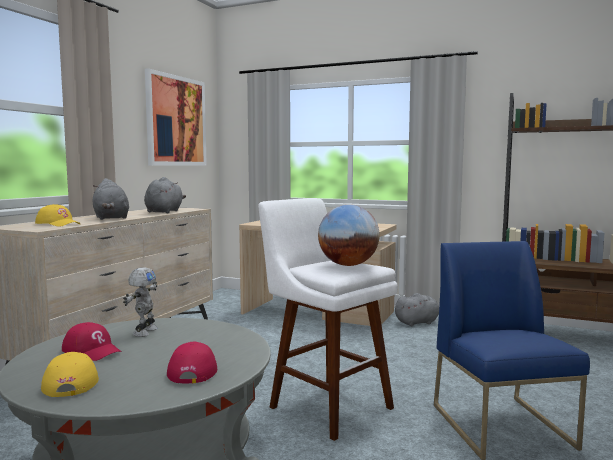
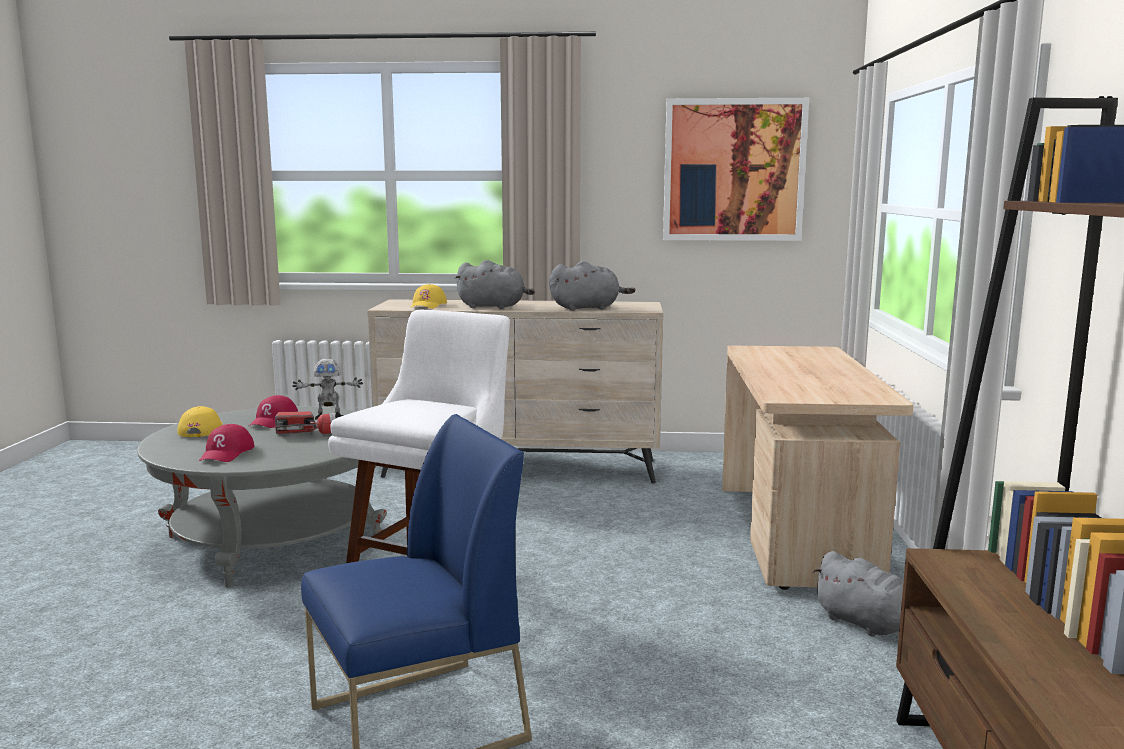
camera: 70 degrees right, 5 degrees up
yellow cap [41,352,99,397] -> yellow cap turned 60 degrees counterclockwise [177,406,223,437]
grey plush toy [93,178,129,220] -> grey plush toy turned 120 degrees counterclockwise [454,260,535,309]
red cap [167,342,217,383] -> red cap turned 120 degrees clockwise [199,424,254,462]
globe [318,205,380,266] -> none
none -> flashlight [275,411,336,434]

